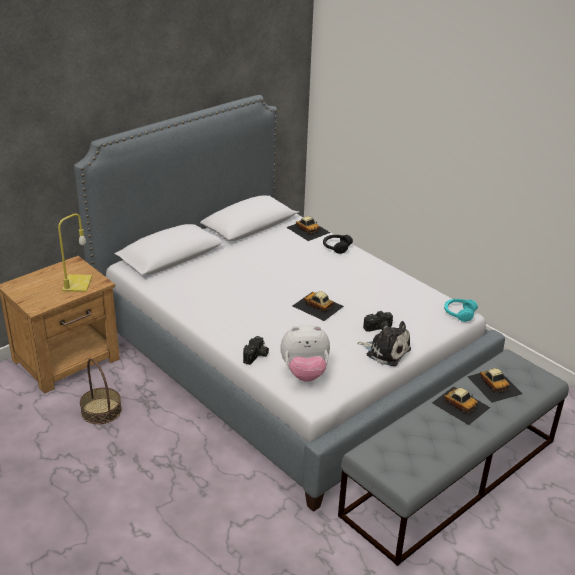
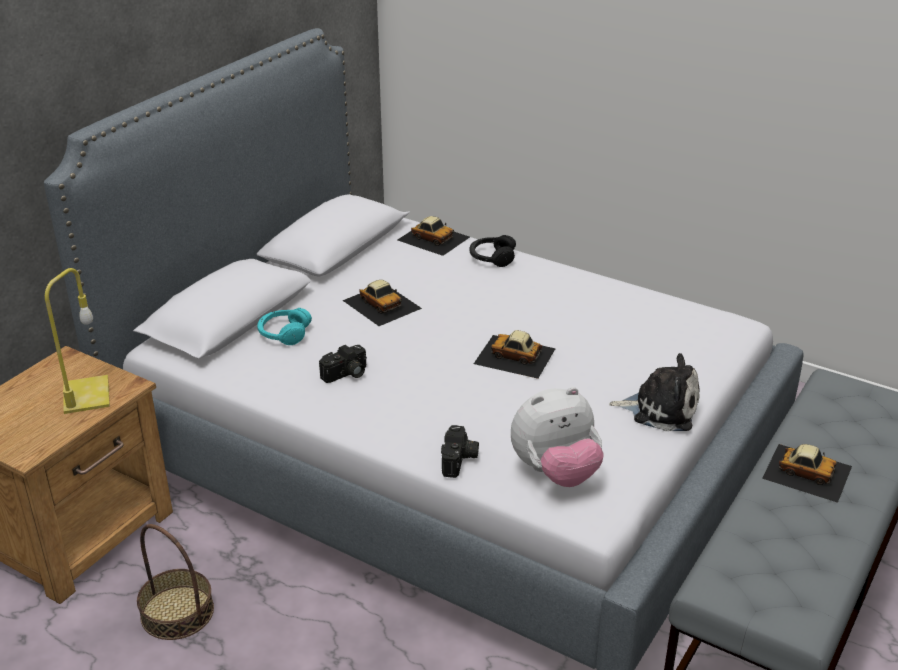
camera: 15 degrees left, 0 degrees up
camera [363,311,393,332] -> camera moved to [319,345,367,383]
turquoise headphones [444,299,478,322] -> turquoise headphones moved to [257,308,312,345]
toy car [467,368,522,403] -> toy car moved to [342,280,422,326]

